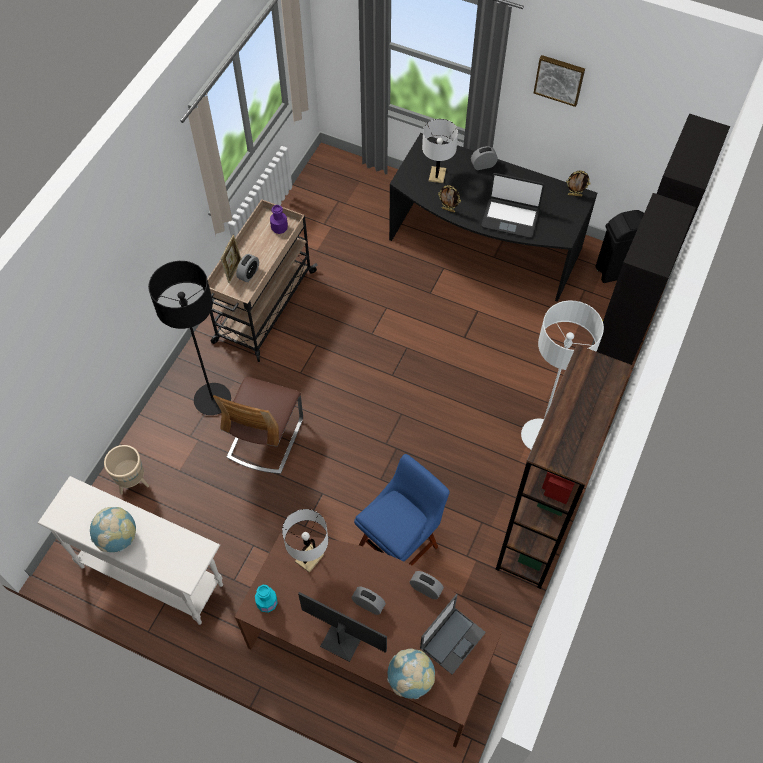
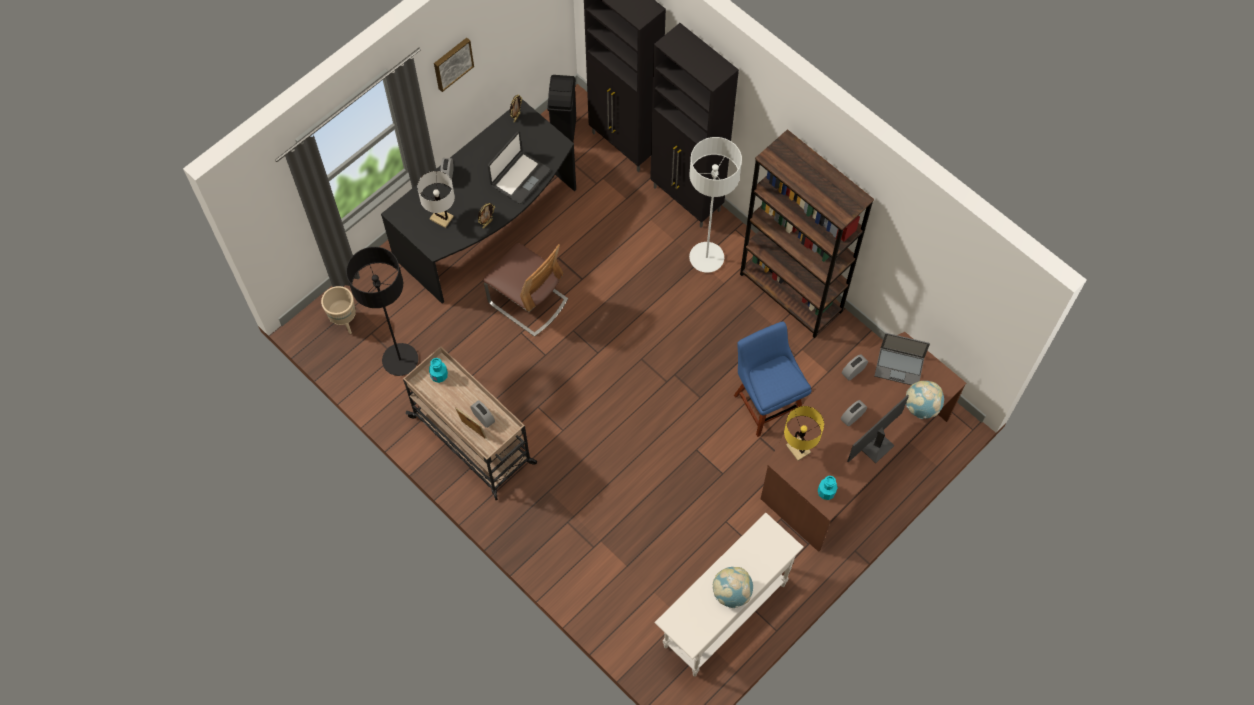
camera: 70 degrees left, 5 degrees up
beige planter [104,445,149,495] -> beige planter moved to [321,286,356,334]
black floor lamp [148,261,231,415] -> black floor lamp moved to [346,247,418,376]
chair [213,377,303,474] -> chair moved to [483,243,568,337]
purple bottle [270,205,288,234] -> turquoise bottle [429,358,448,383]
white table lamp [282,509,328,573] -> yellow table lamp [784,406,824,461]
laptop [420,594,486,675] -> laptop turned 135 degrees clockwise [874,333,930,385]

